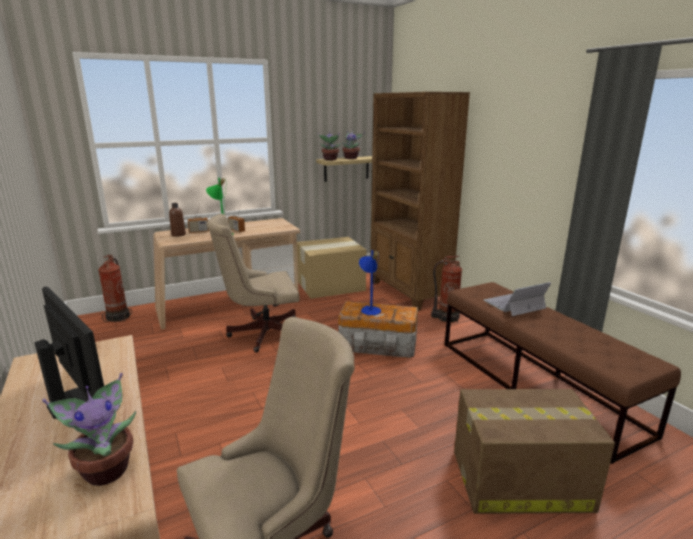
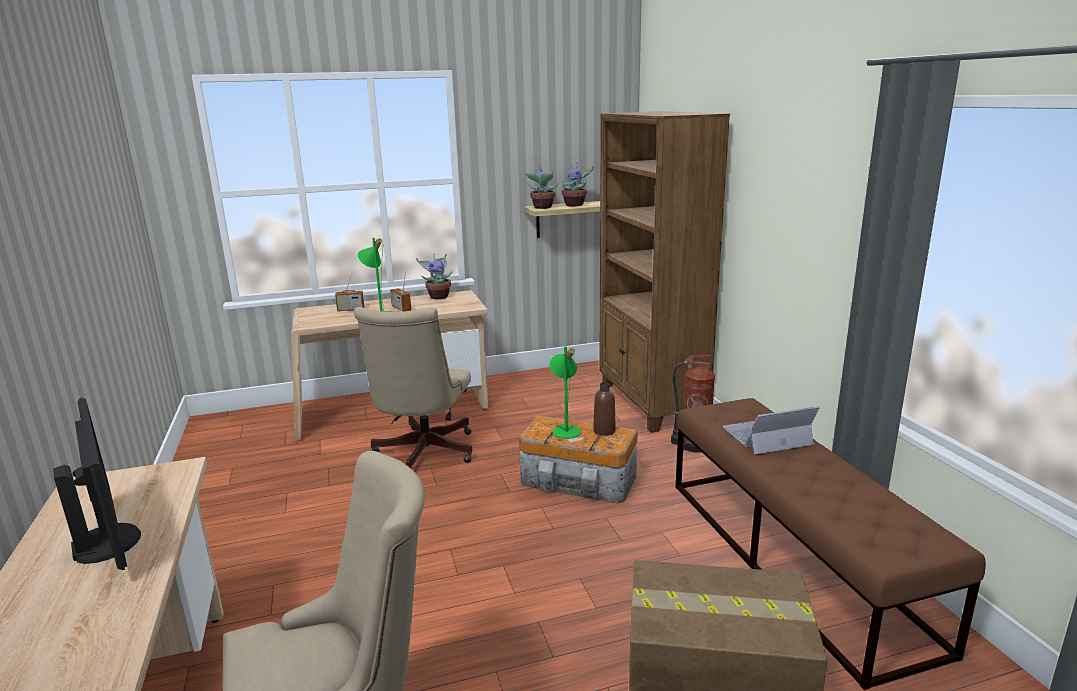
camera: 10 degrees right, 0 degrees up
potted plant [42,373,136,486] -> potted plant moved to [416,254,453,299]
fire extinguisher [98,255,132,322] -> none
brown bottle [169,203,186,237] -> brown bottle moved to [593,382,616,436]
beige office chair [207,214,299,353] -> beige office chair turned 75 degrees counterclockwise [354,307,473,469]
cardboard box [297,237,366,299] -> none
blue table lamp [359,250,381,315] -> green table lamp [549,346,581,439]

